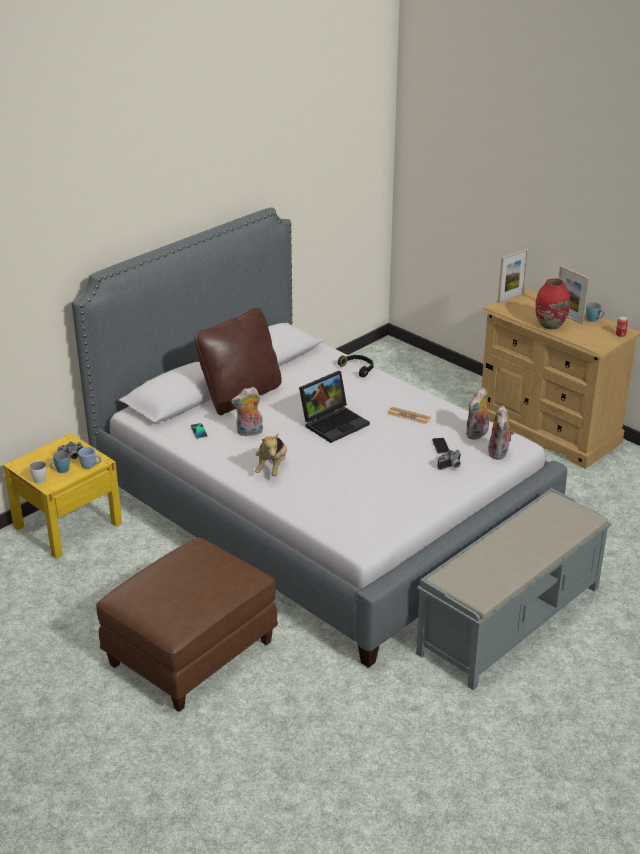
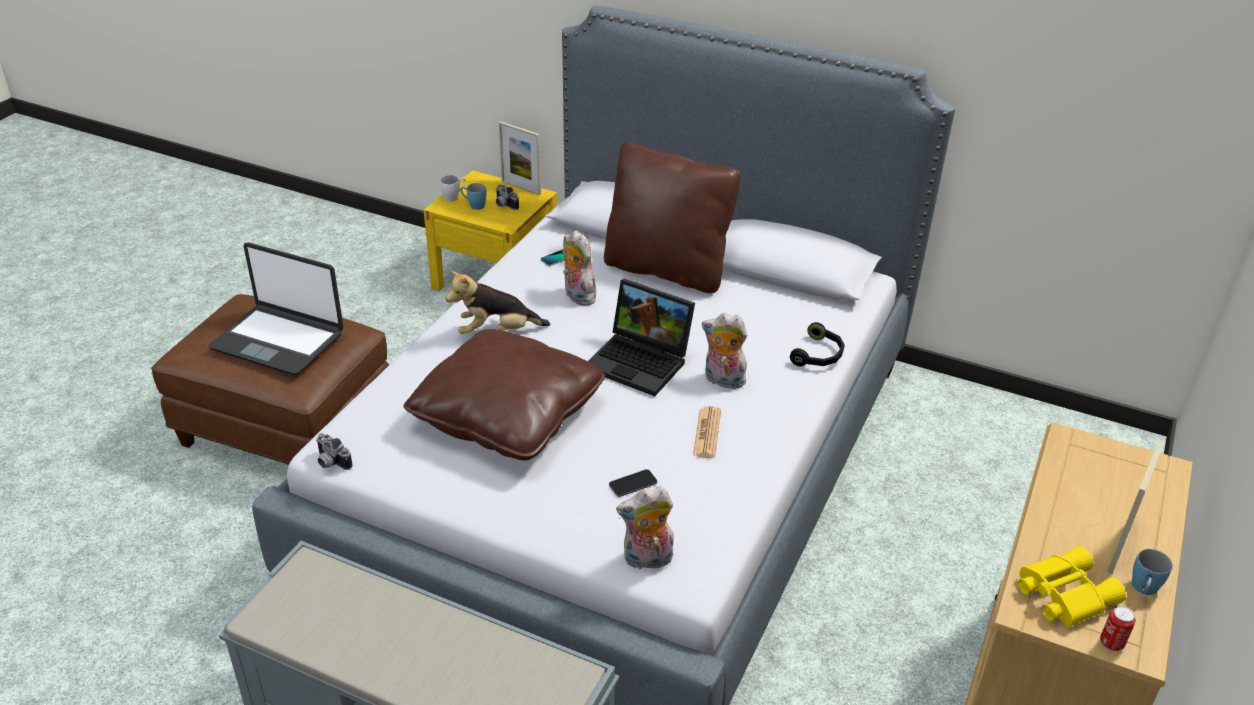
camera: 70 degrees right, 5 degrees up
blue mug [78,447,102,469] -> none
camera [437,450,461,470] -> camera moved to [316,433,353,470]
plush toy [466,388,490,439] -> plush toy moved to [702,313,748,389]
picture frame [498,249,528,303] -> picture frame moved to [499,121,541,195]
red vase [535,278,570,329] -> none
none -> laptop [209,243,344,375]
none -> brown pillow [403,329,605,461]
none -> yellow binoculars [1018,546,1126,627]

